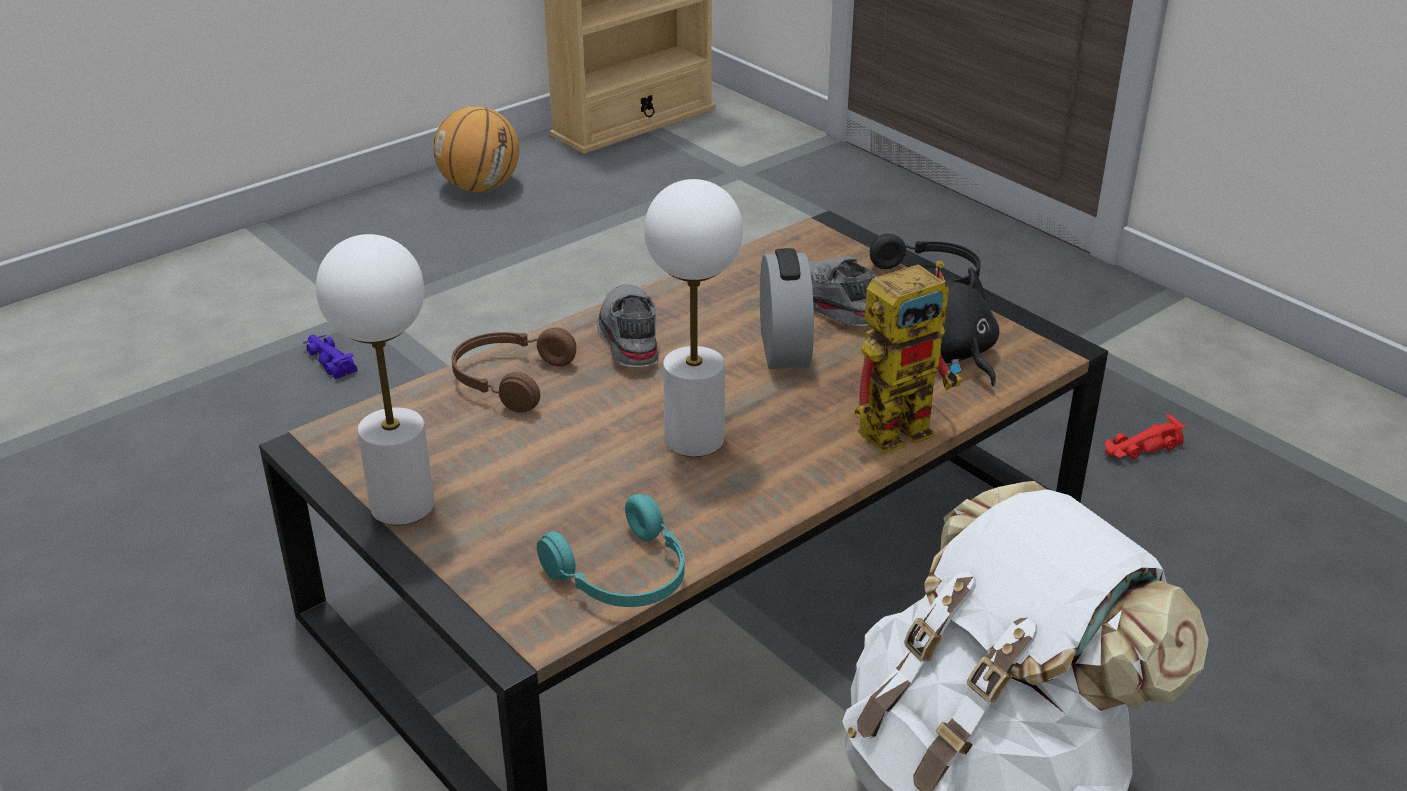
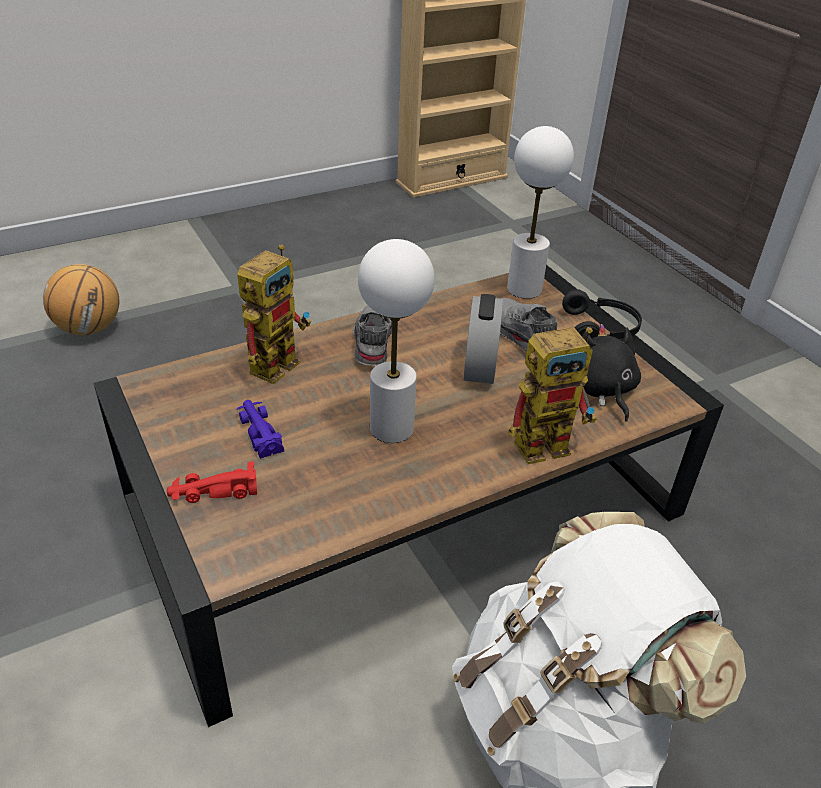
camera: 10 degrees right, 5 degrees up
purple toy car [303,335,358,379] -> purple toy car moved to [236,400,284,459]
white table lamp [316,234,435,525] -> white table lamp moved to [507,126,574,299]
basketball [433,106,520,192] -> basketball moved to [43,264,119,335]
brown headphones [451,328,576,413] -> toy robot [237,244,311,384]
turquoise headphones [537,494,685,607] -> none
red toy car [1104,414,1186,459] -> red toy car moved to [167,462,257,503]

